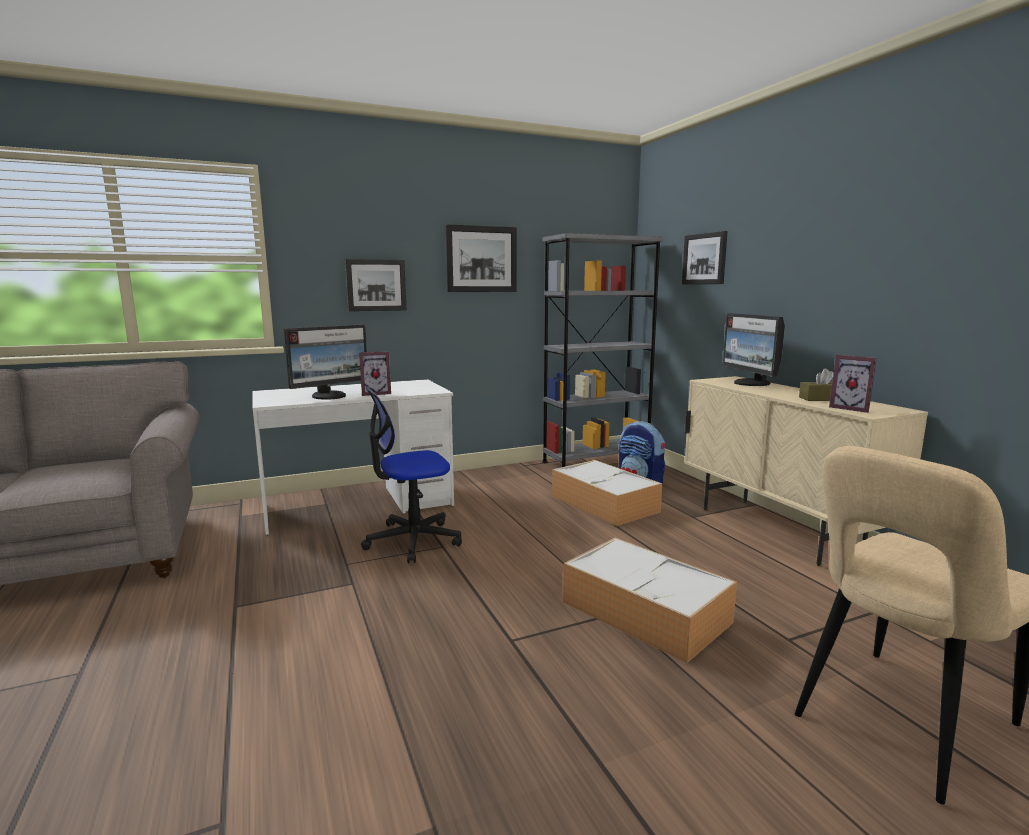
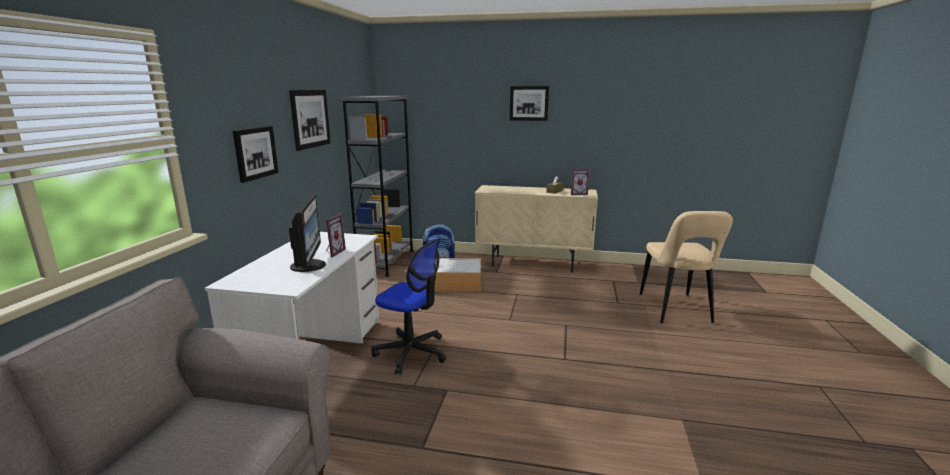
camera: 55 degrees left, 5 degrees up
office chair [361,386,462,563] -> office chair turned 75 degrees counterclockwise [372,237,447,375]
storage box [563,538,737,663] -> none
picture [682,231,728,284] -> picture moved to [510,86,549,121]
monitor [722,313,785,386] -> none

